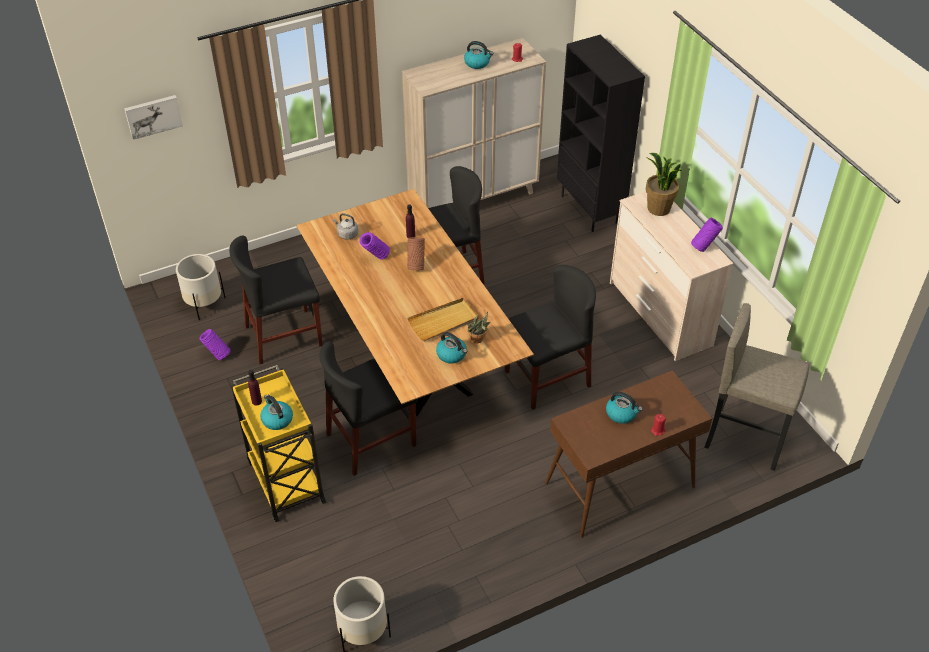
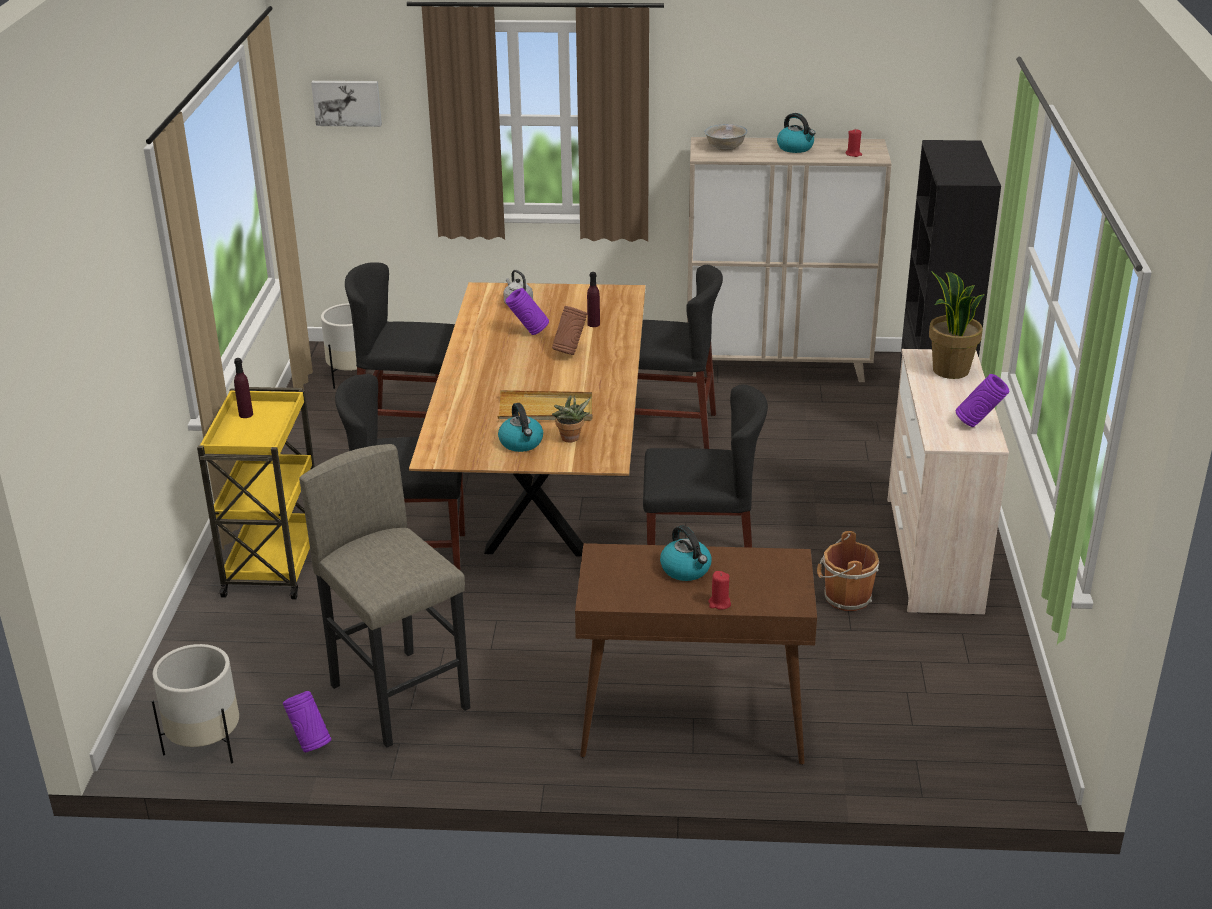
camera: 30 degrees right, 15 degrees down
purple vase [200,329,231,360] -> purple vase moved to [283,691,331,752]
kettle [260,395,293,430] -> none
grey stool [704,303,809,471] -> grey stool moved to [299,444,471,747]
none -> white bowl [704,124,748,151]
none -> brown bucket [817,531,879,611]

